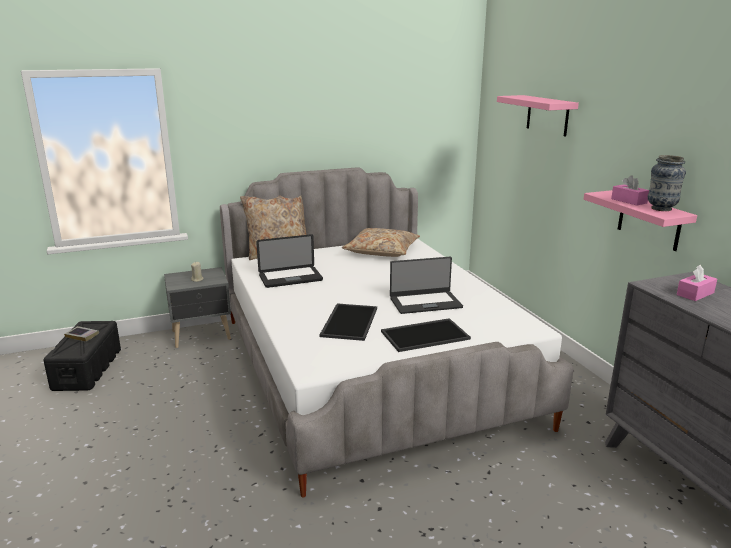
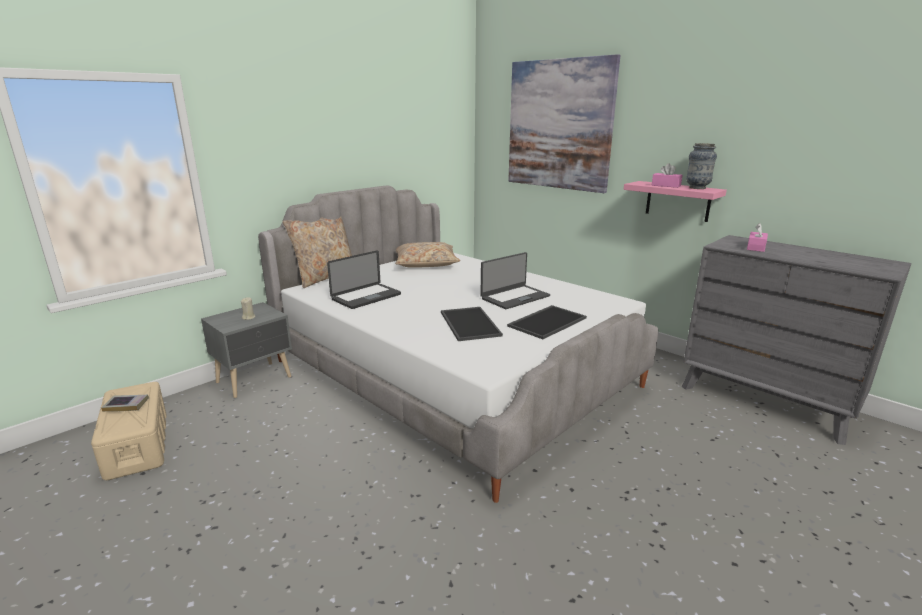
camera: 25 degrees left, 0 degrees up
black storage box [43,321,121,391] -> beige storage box [91,382,167,480]
pink shelf [497,95,579,136] -> picture [508,54,620,193]

